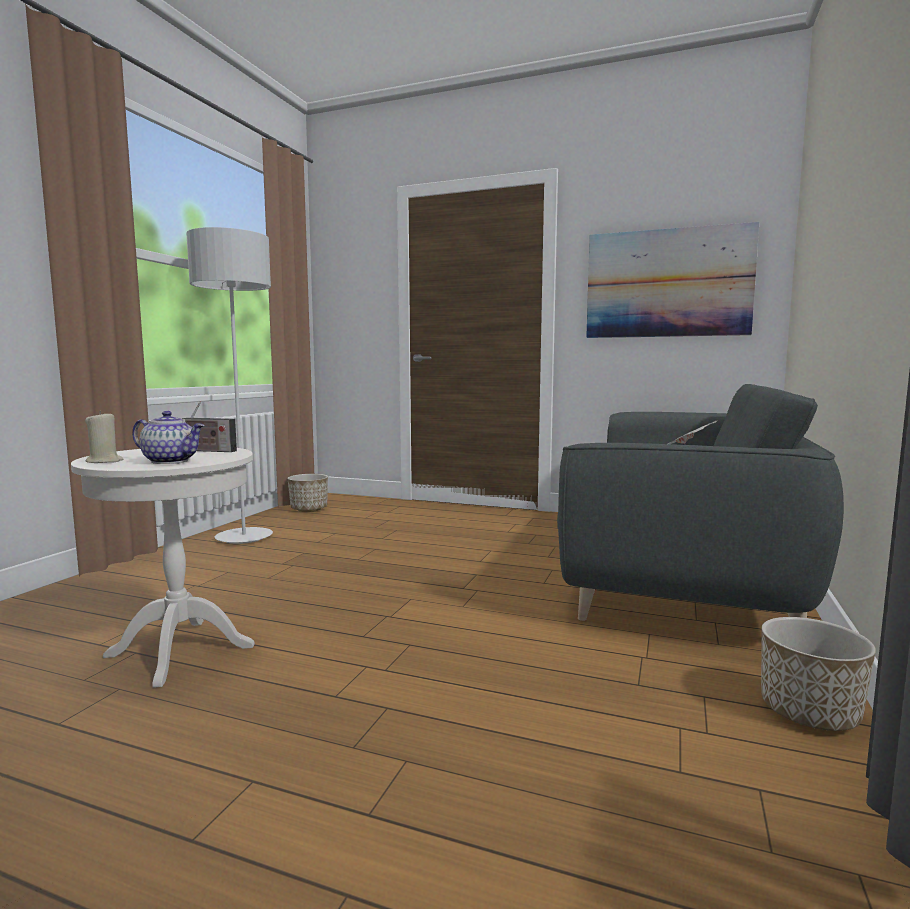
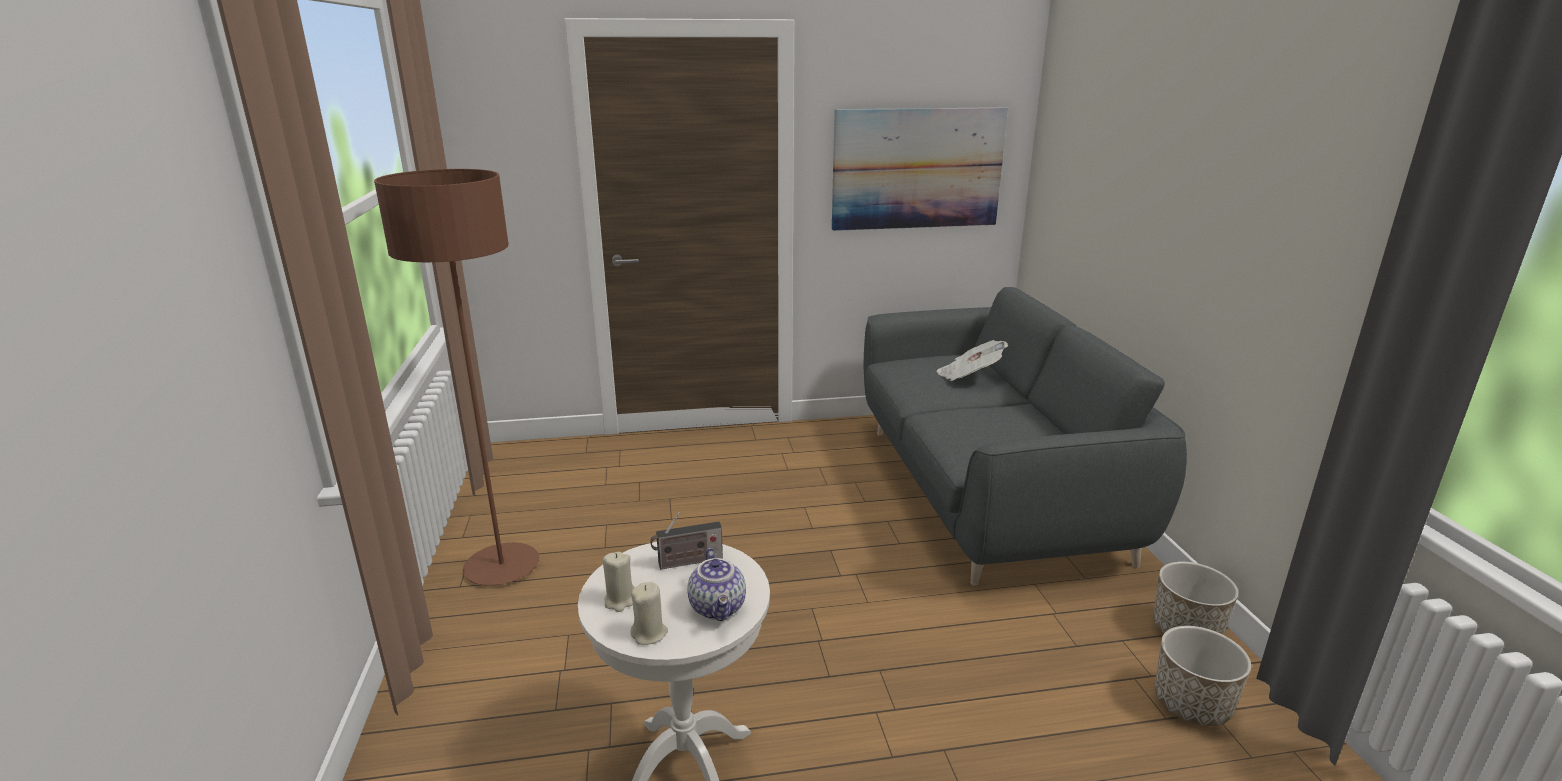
camera: 30 degrees left, 15 degrees up
teapot [132,411,204,464] -> teapot turned 90 degrees clockwise [687,548,746,621]
grey floor lamp [186,227,273,544] -> brown floor lamp [374,169,539,586]
planter [288,474,328,512] -> planter moved to [1155,626,1251,726]
none -> beige candle [603,552,635,612]

